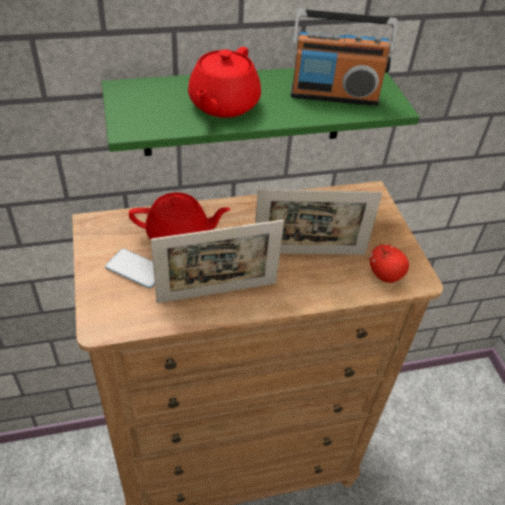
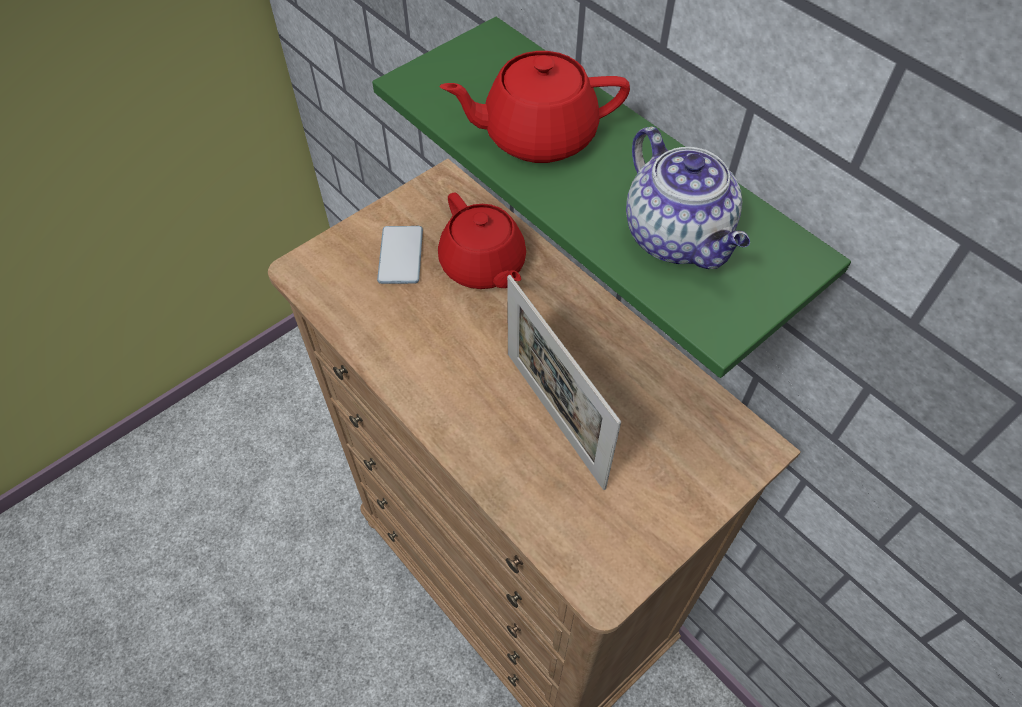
camera: 65 degrees right, 10 degrees up
picture frame [151,220,284,303] -> none
radio [291,9,398,106] -> teapot [626,126,750,269]
apple [370,244,409,283] -> none

